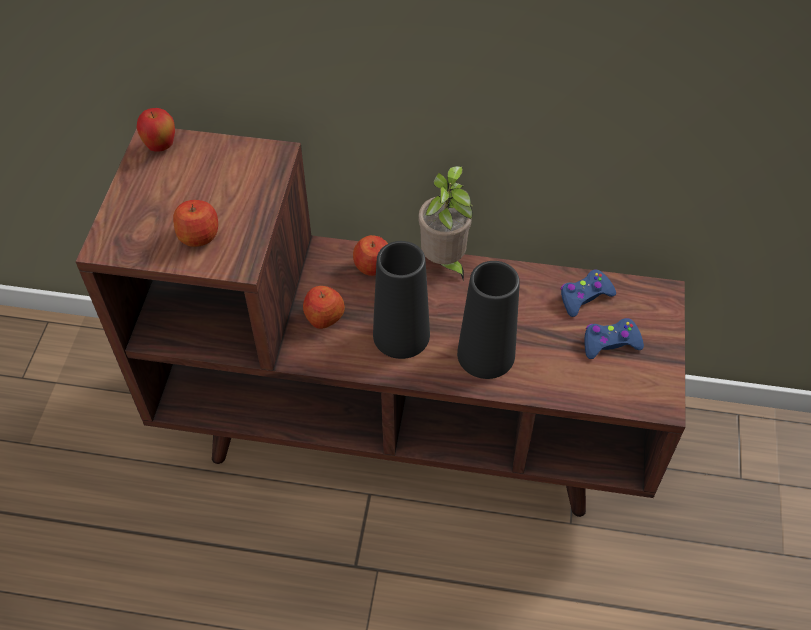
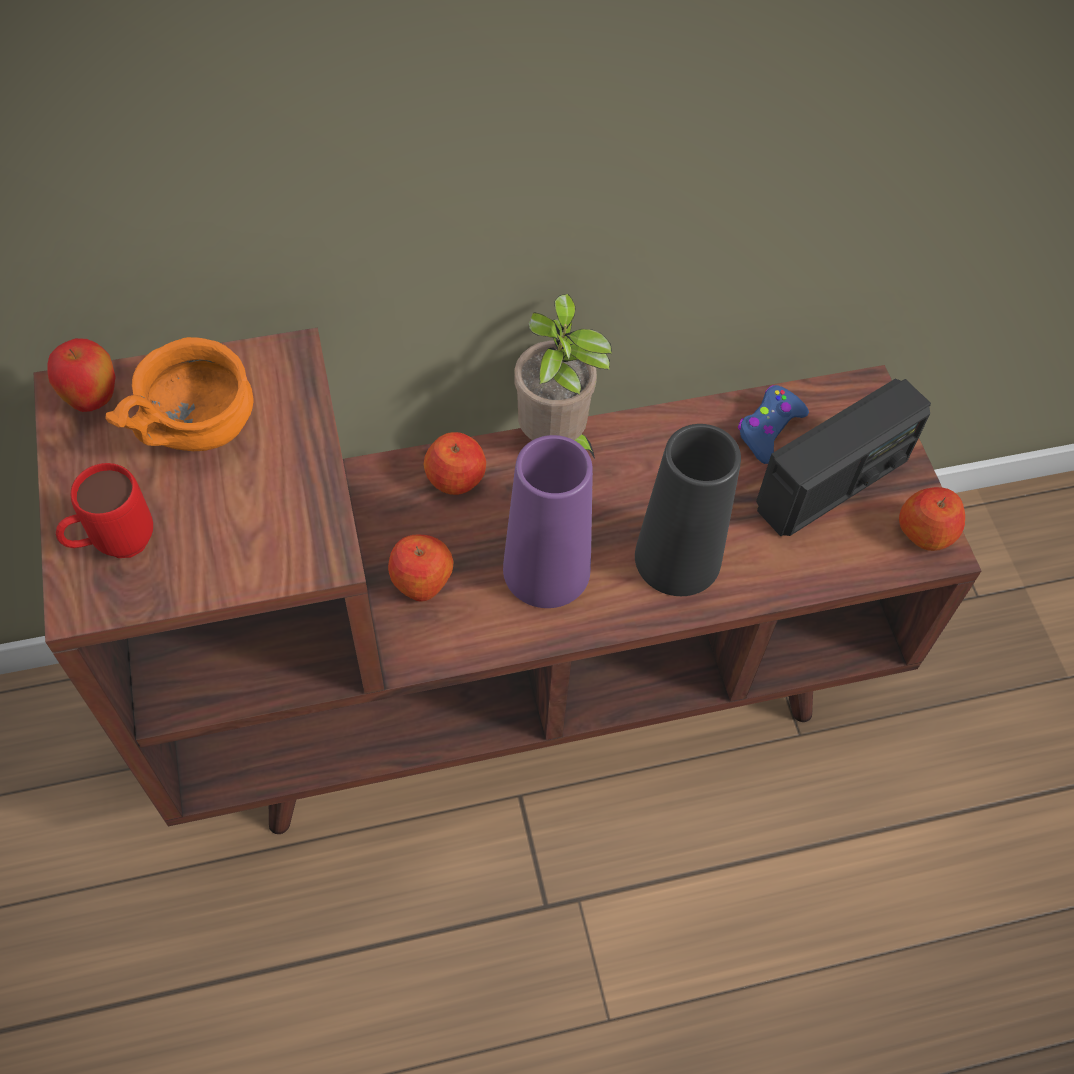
camera: 25 degrees left, 5 degrees up
apple [173,200,218,247] -> apple moved to [899,487,965,551]
black vase [373,241,430,359] -> purple vase [503,435,593,608]
blue game controller [584,318,644,359] -> radio [756,379,931,536]
none -> red mug [56,463,153,558]
none -> orange bowl [105,337,254,451]

